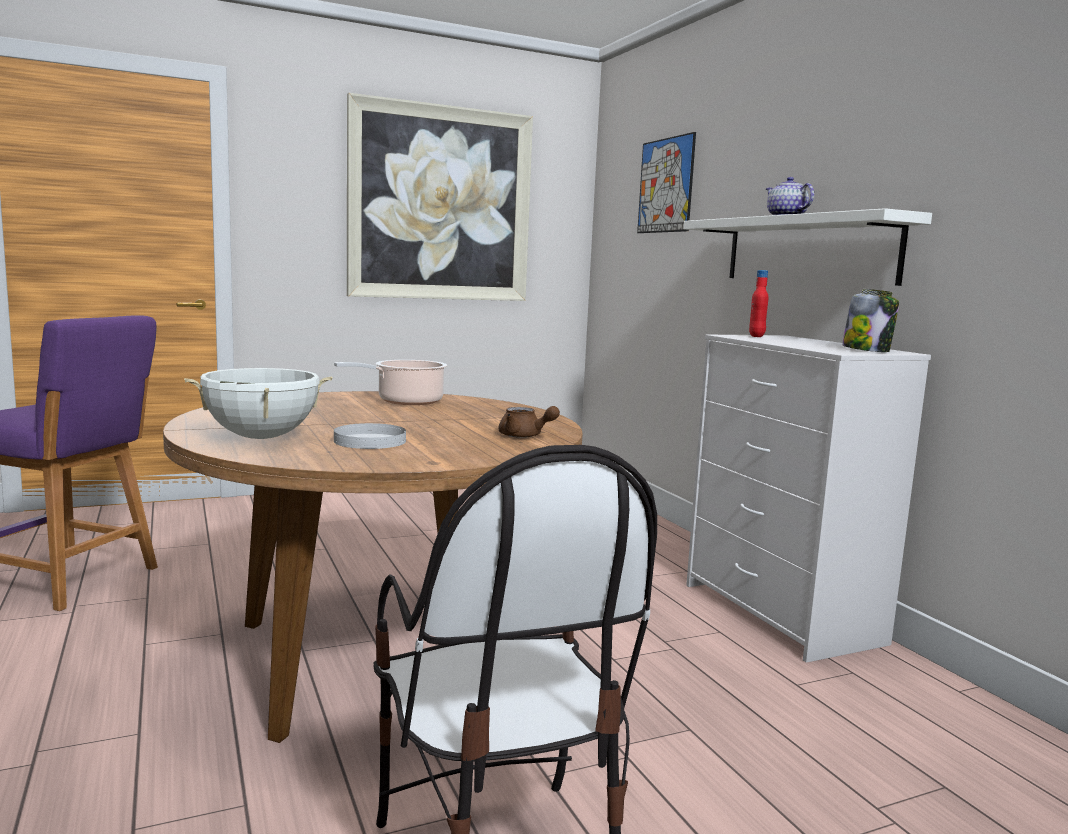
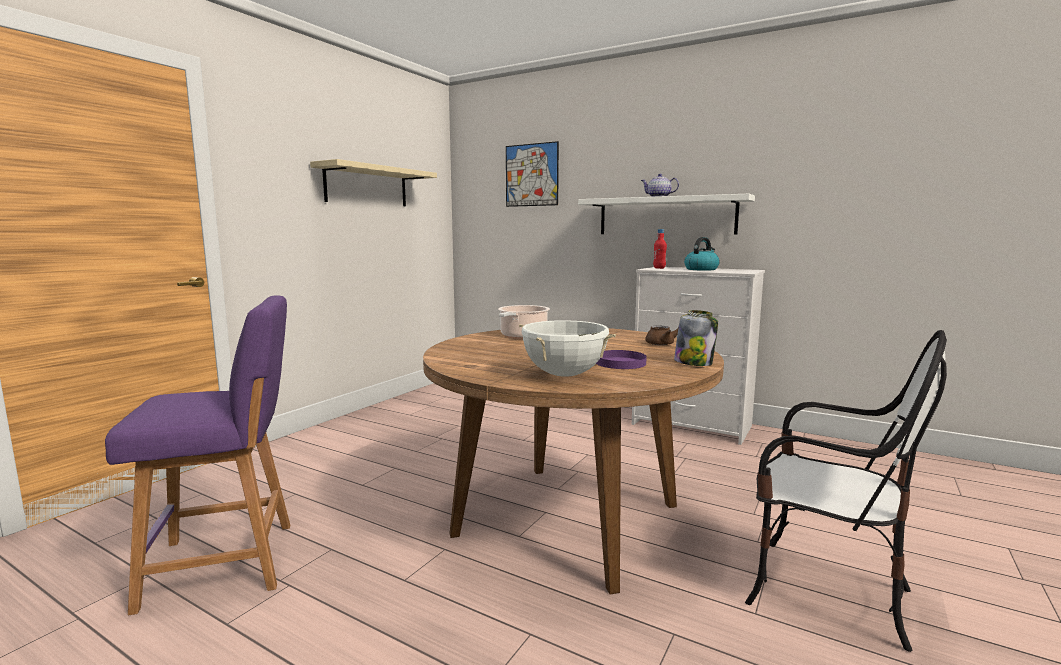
camera: 35 degrees left, 0 degrees up
white plate [334,423,406,449] -> purple plate [596,350,647,369]
picture [347,93,533,301] -> beige shelf [310,159,437,206]
jar [842,289,899,352] -> jar moved to [674,310,718,366]
none -> kettle [684,237,720,271]

